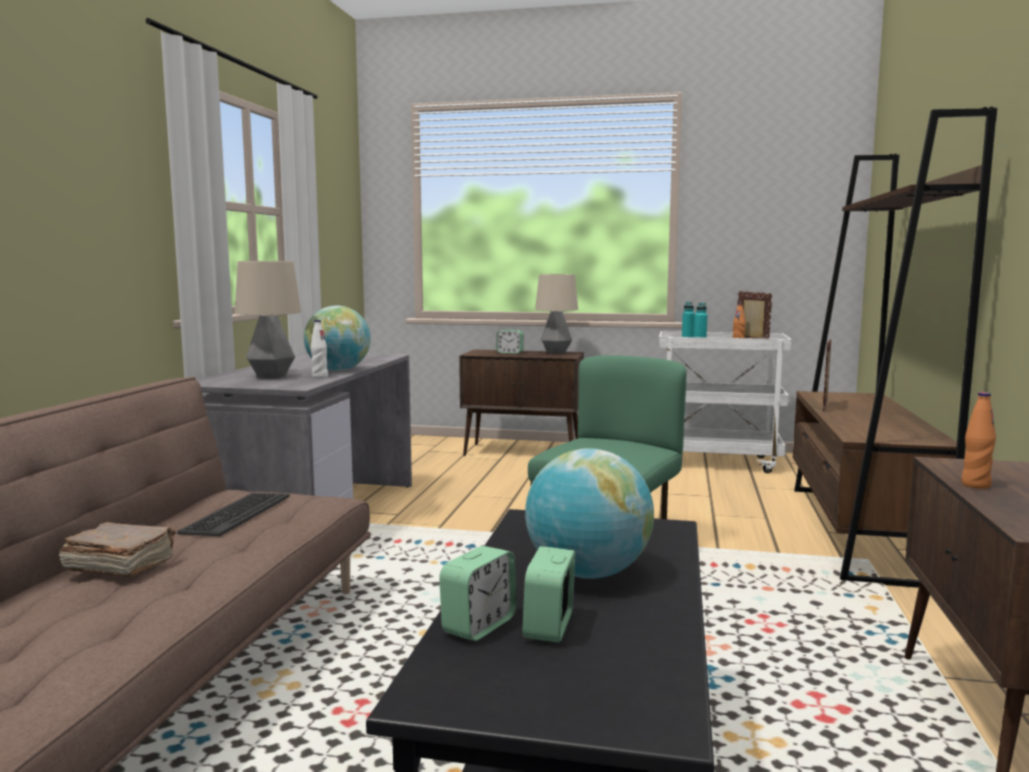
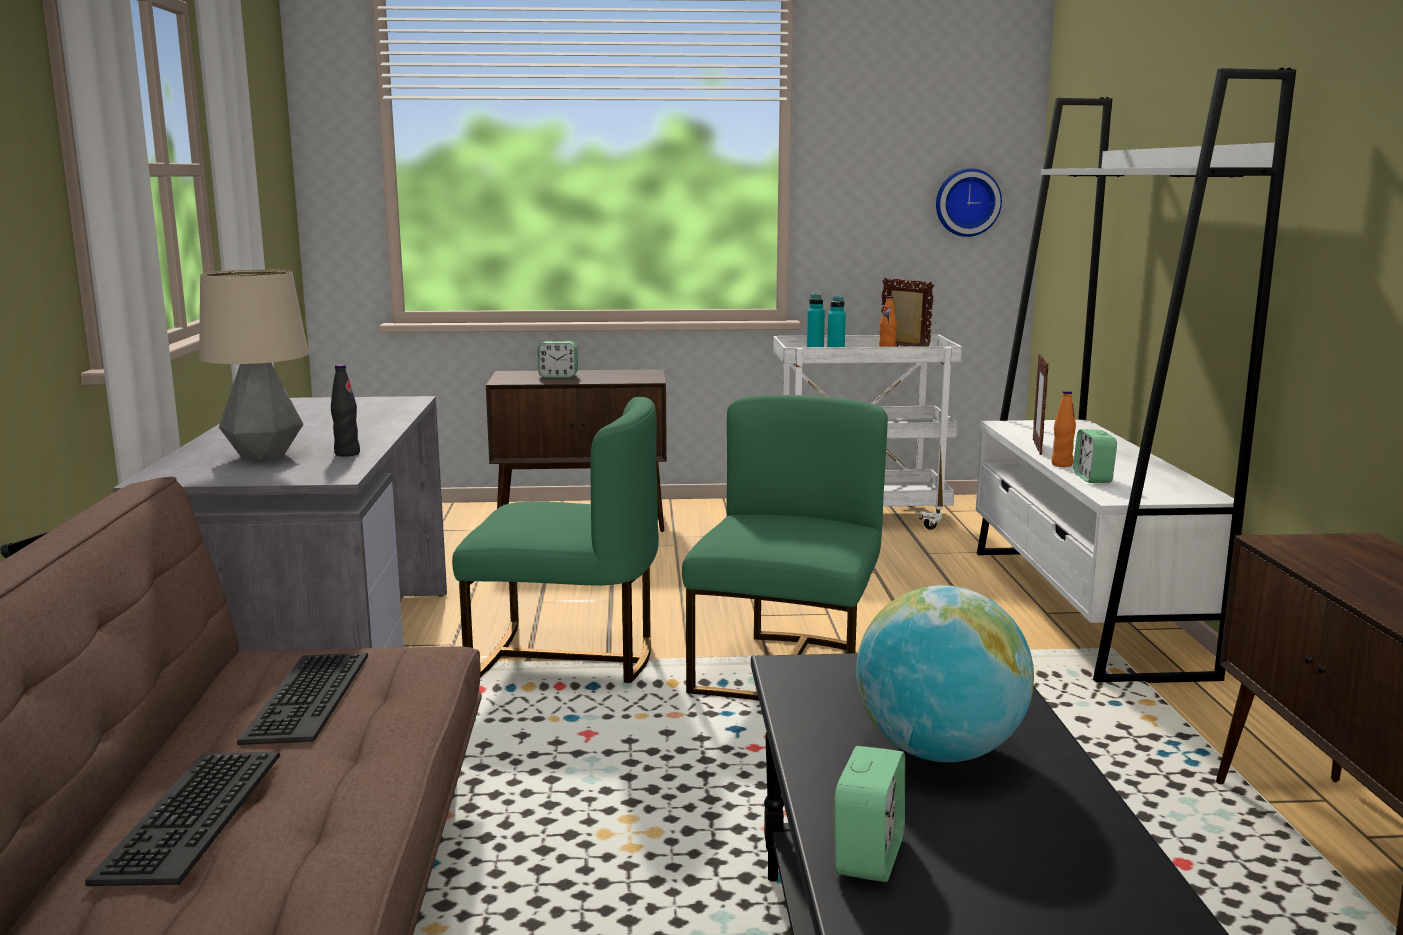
camera: 15 degrees left, 5 degrees up
brown book [59,522,176,577] -> keyboard [85,752,280,886]
globe [304,306,371,371] -> none
white bottle [311,320,328,378] -> black bottle [331,365,360,457]
alarm clock [523,546,576,643] -> alarm clock moved to [1073,429,1117,483]
table lamp [535,274,578,354] -> none
brown bookcase [793,107,997,588] -> white bookcase [976,68,1296,683]
orange bottle [961,392,996,489] -> orange bottle moved to [1052,390,1076,467]
none -> green chair [452,397,659,683]
none -> wall clock [936,168,1002,237]

